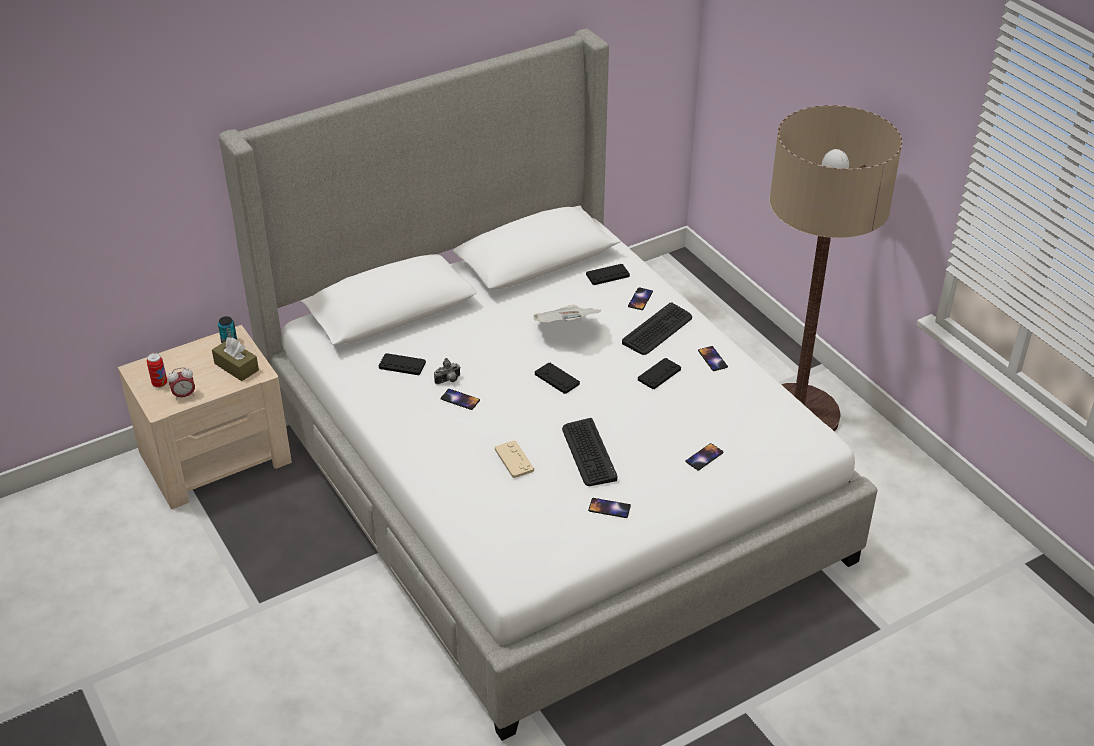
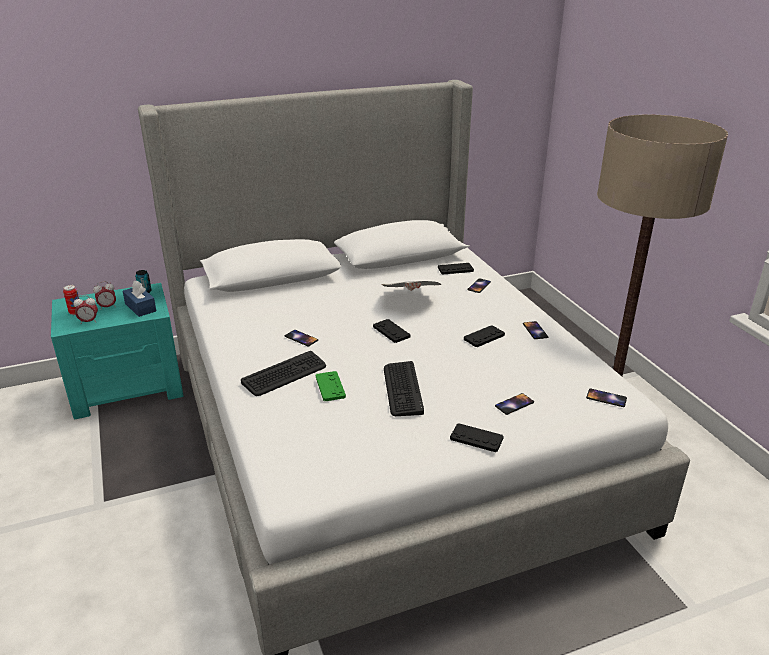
camera: 10 degrees right, 10 degrees down
beige nightstand [118,325,292,509] -> turquoise nightstand [51,283,184,419]
brown tissue box [212,338,259,381] -> blue tissue box [123,281,156,317]
black game controller [379,353,426,375] -> black game controller moved to [450,423,504,452]
camera [434,358,461,384] -> none
beige game controller [495,441,534,478] -> green game controller [316,371,346,401]
phone [588,498,631,518] -> phone moved to [586,388,627,407]
keyboard [622,302,692,355] -> keyboard moved to [241,351,326,396]
none -> alarm clock [93,281,116,309]

